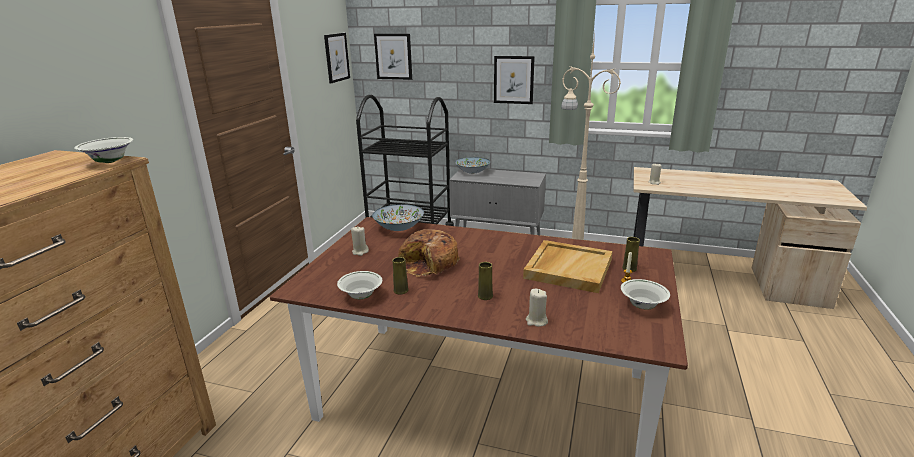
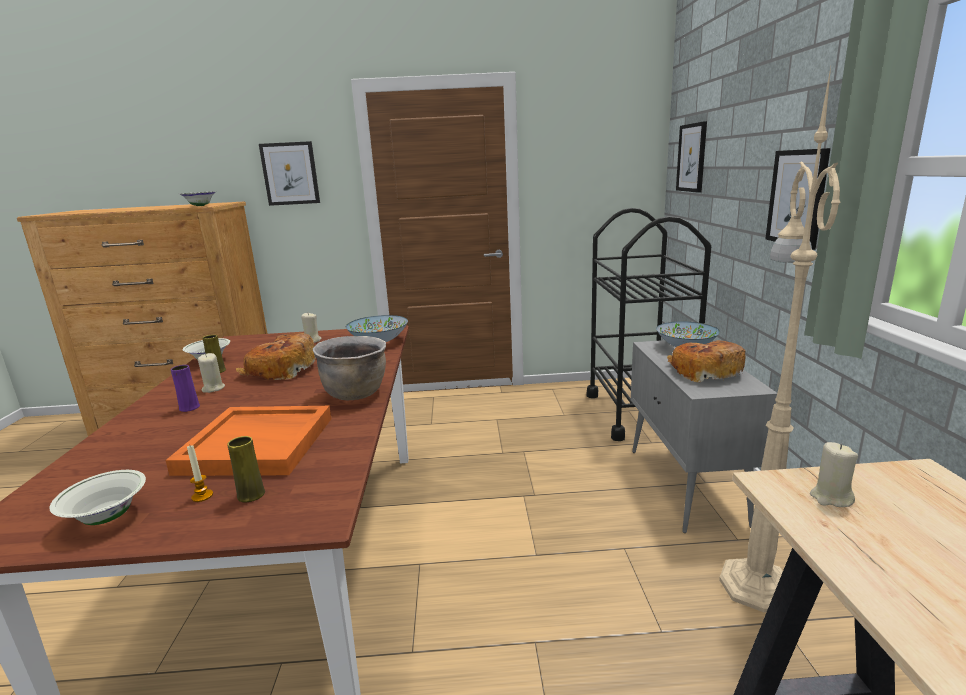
camera: 70 degrees right, 5 degrees down
picture [324,33,350,83] -> picture moved to [259,141,320,206]
yellow vase [478,262,493,300] -> purple vase [171,365,200,412]
beige tray [523,240,613,293] -> orange tray [165,406,331,476]
beige candle [526,289,548,327] -> beige candle moved to [198,353,225,393]
none -> brown cooking pot [313,336,386,400]
none -> bread [667,340,746,382]

